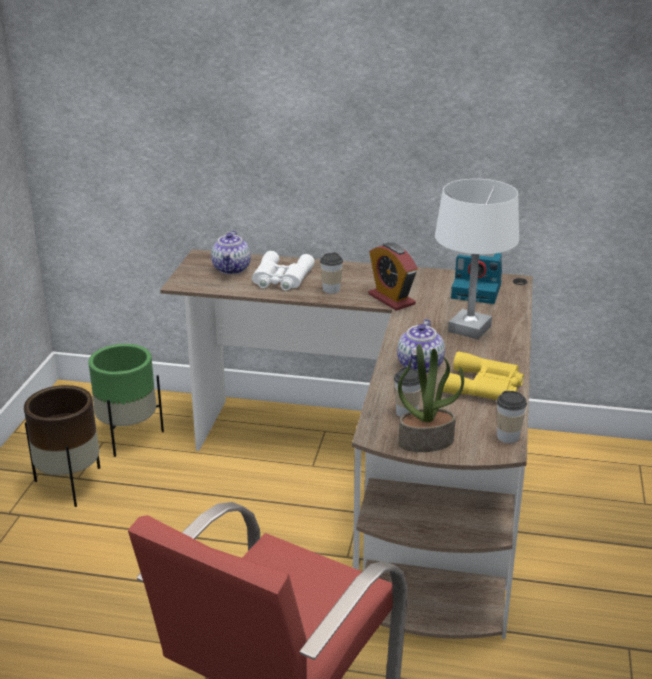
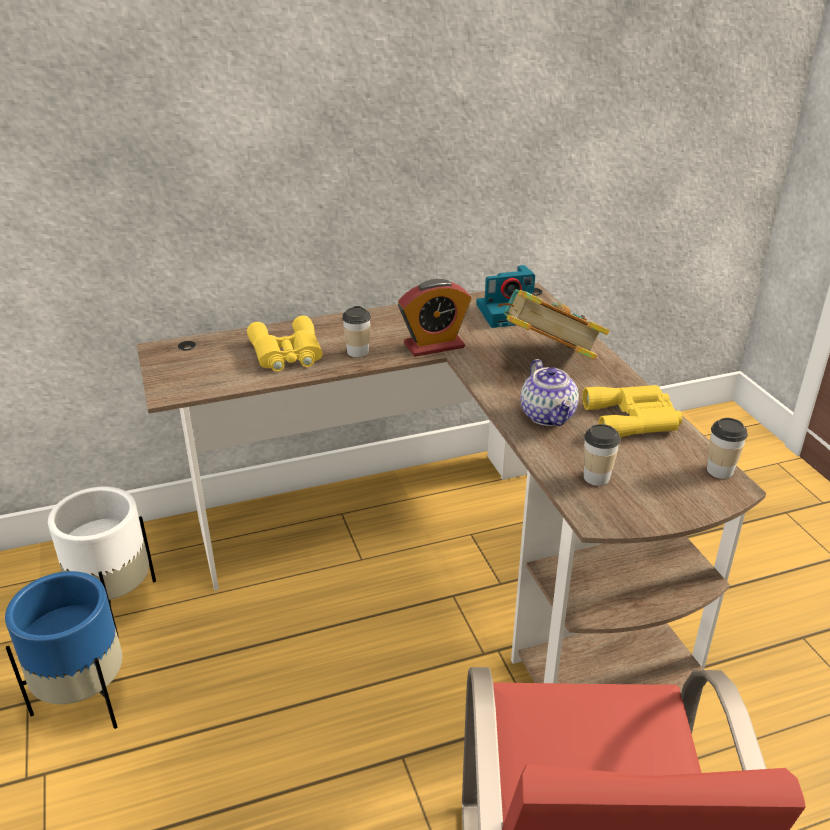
camera: 30 degrees left, 5 degrees up
brown planter [24,385,100,507] -> blue planter [5,571,122,729]
green planter [88,344,164,457] -> white planter [48,487,156,635]
teapot [211,230,251,274] -> none
white binoculars [252,251,315,291] -> yellow binoculars [247,316,323,372]
alarm clock [369,242,418,311] -> alarm clock turned 45 degrees counterclockwise [398,279,471,357]
potted plant [398,344,464,452] -> none
white table lamp [435,179,519,339] -> book [498,289,610,360]

